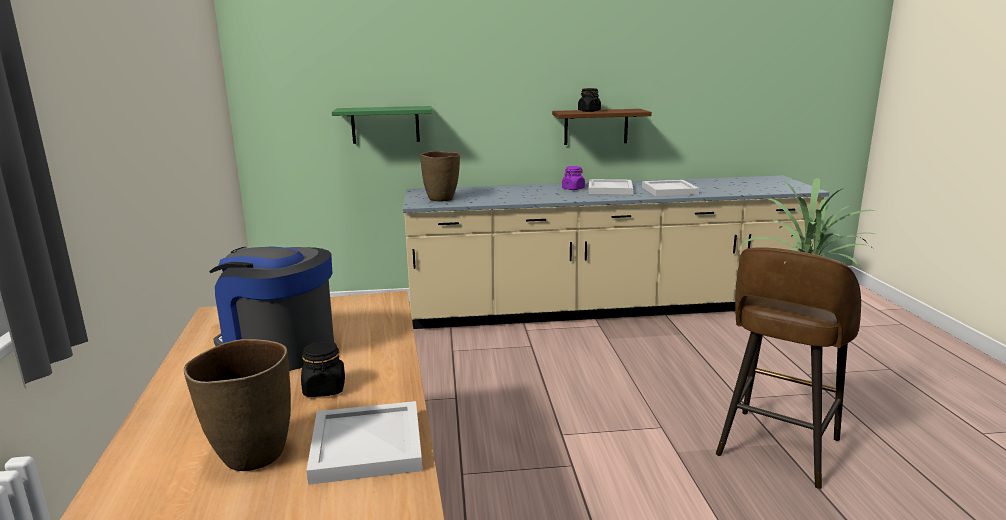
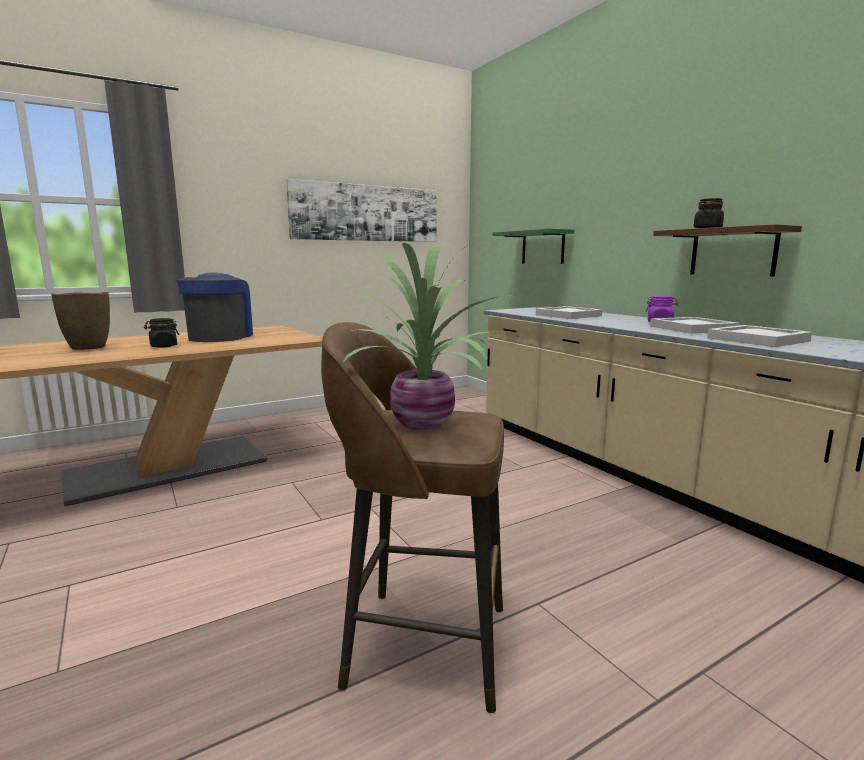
camera: 65 degrees right, 5 degrees down
white tray [306,401,422,485] -> white tray moved to [536,306,602,319]
brown vase [420,151,460,201] -> none
none -> picture [286,179,437,242]

